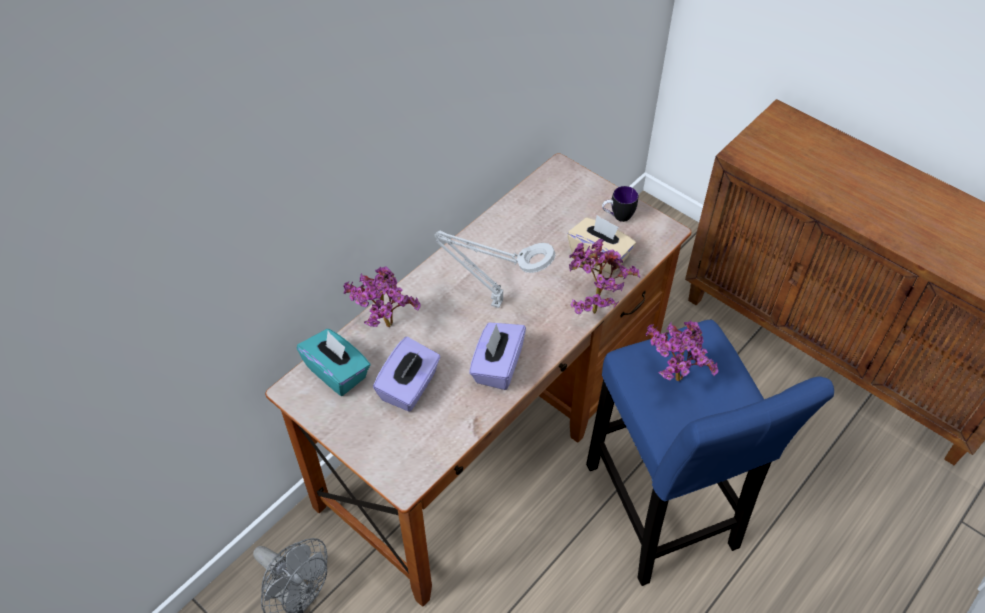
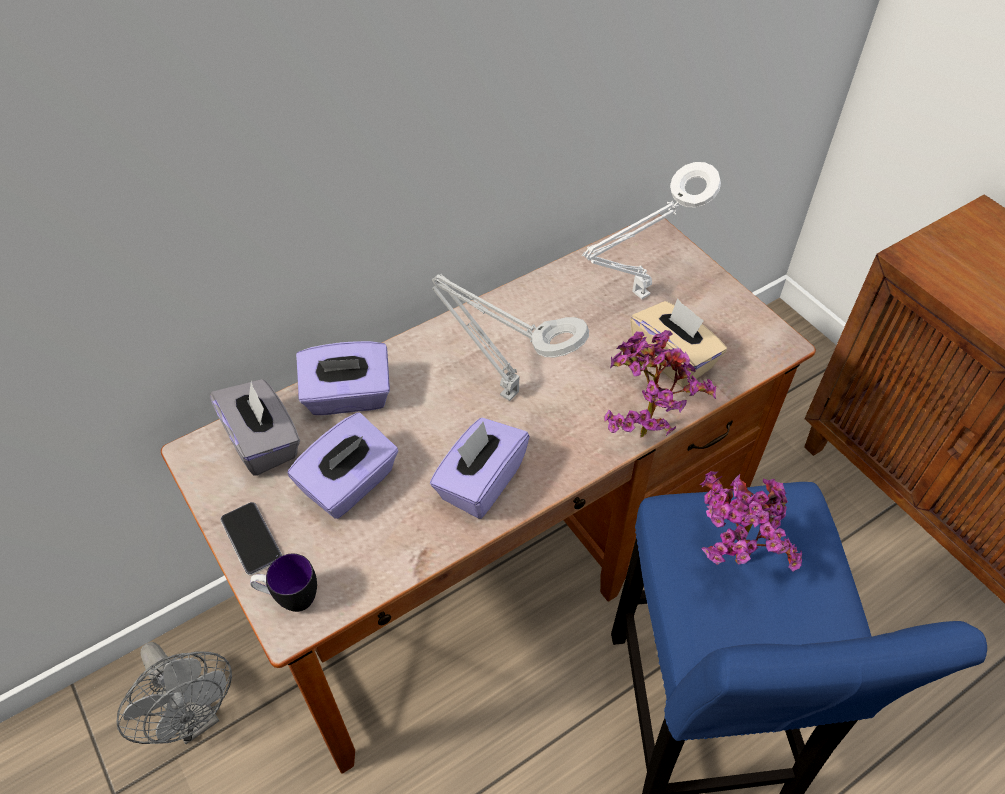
camera: 15 degrees right, 0 degrees up
turquoise tissue box [297,329,371,396] -> grey tissue box [210,379,300,476]
potted plant [343,266,421,327] -> purple tissue box [296,341,390,415]
mug [602,186,638,222] -> mug moved to [250,553,317,612]
none -> phone [220,502,282,575]
none -> white table lamp [582,162,721,299]

